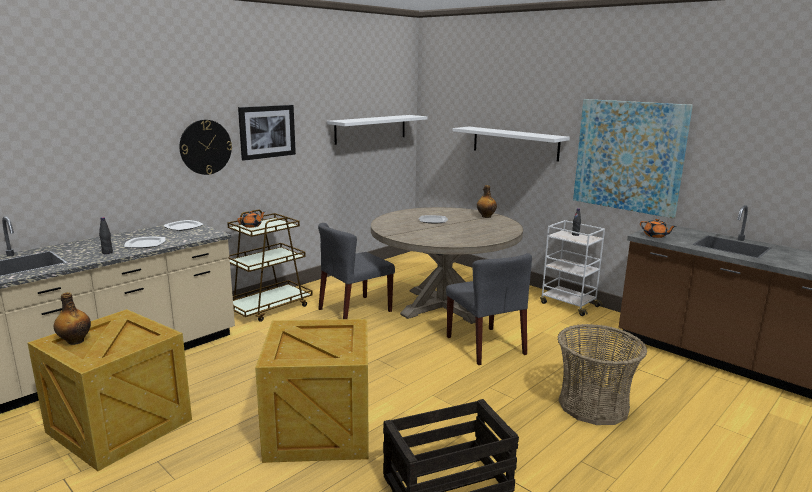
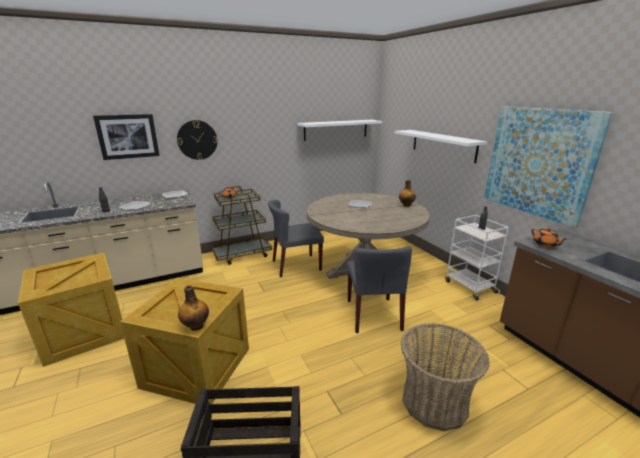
camera: 20 degrees right, 5 degrees up
bottle [54,292,91,345] -> bottle moved to [178,285,209,331]
picture [238,105,296,161] -> picture moved to [93,114,160,160]

